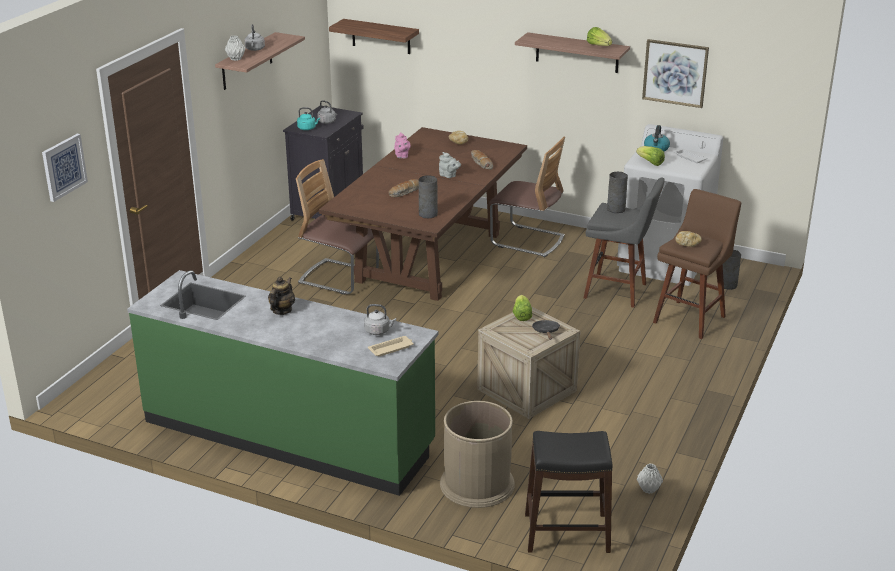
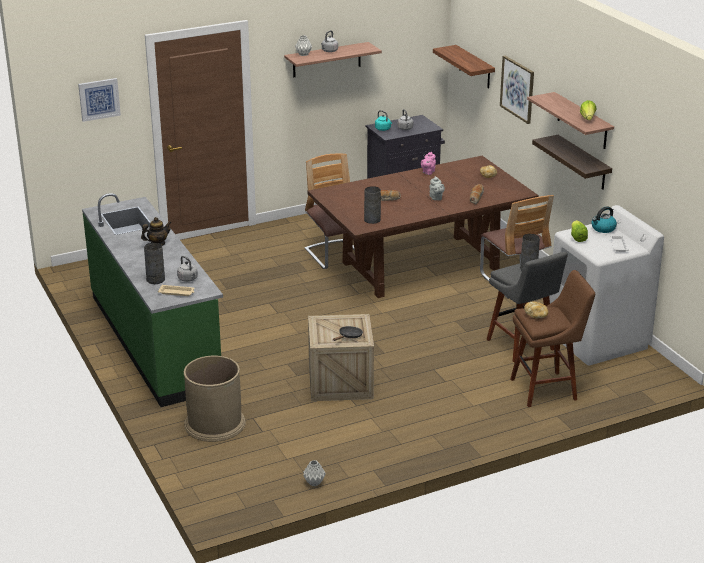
camera: 40 degrees right, 0 degrees up
lettuce [512,295,532,321] -> none
black stool [525,431,613,553] -> none
picture [642,39,709,108] -> picture moved to [500,56,534,124]
grey vase [723,250,741,290] -> grey vase moved to [144,243,165,284]
none -> shelf [532,135,612,190]

